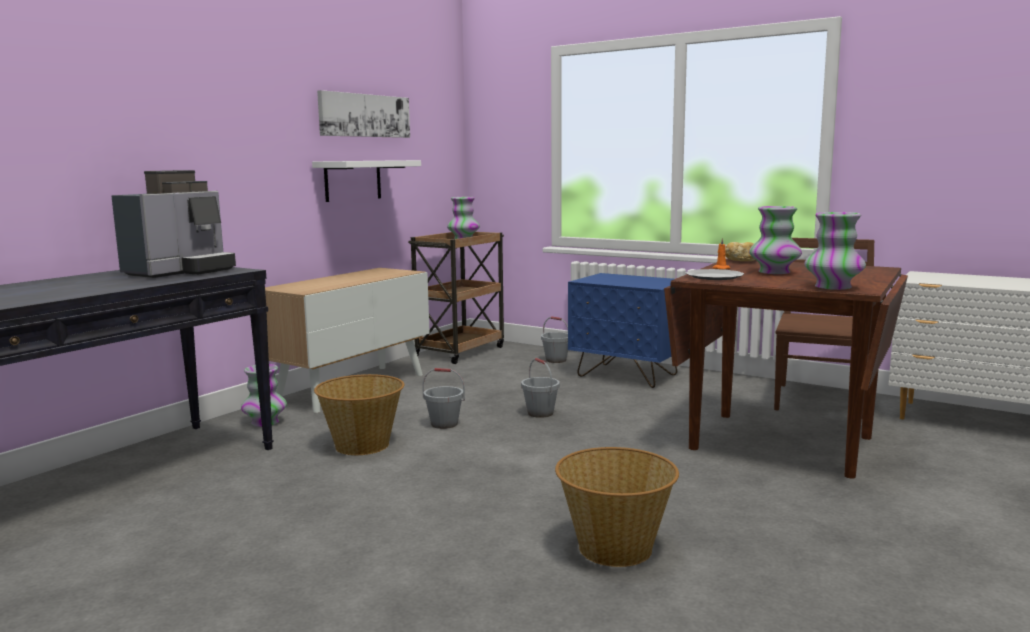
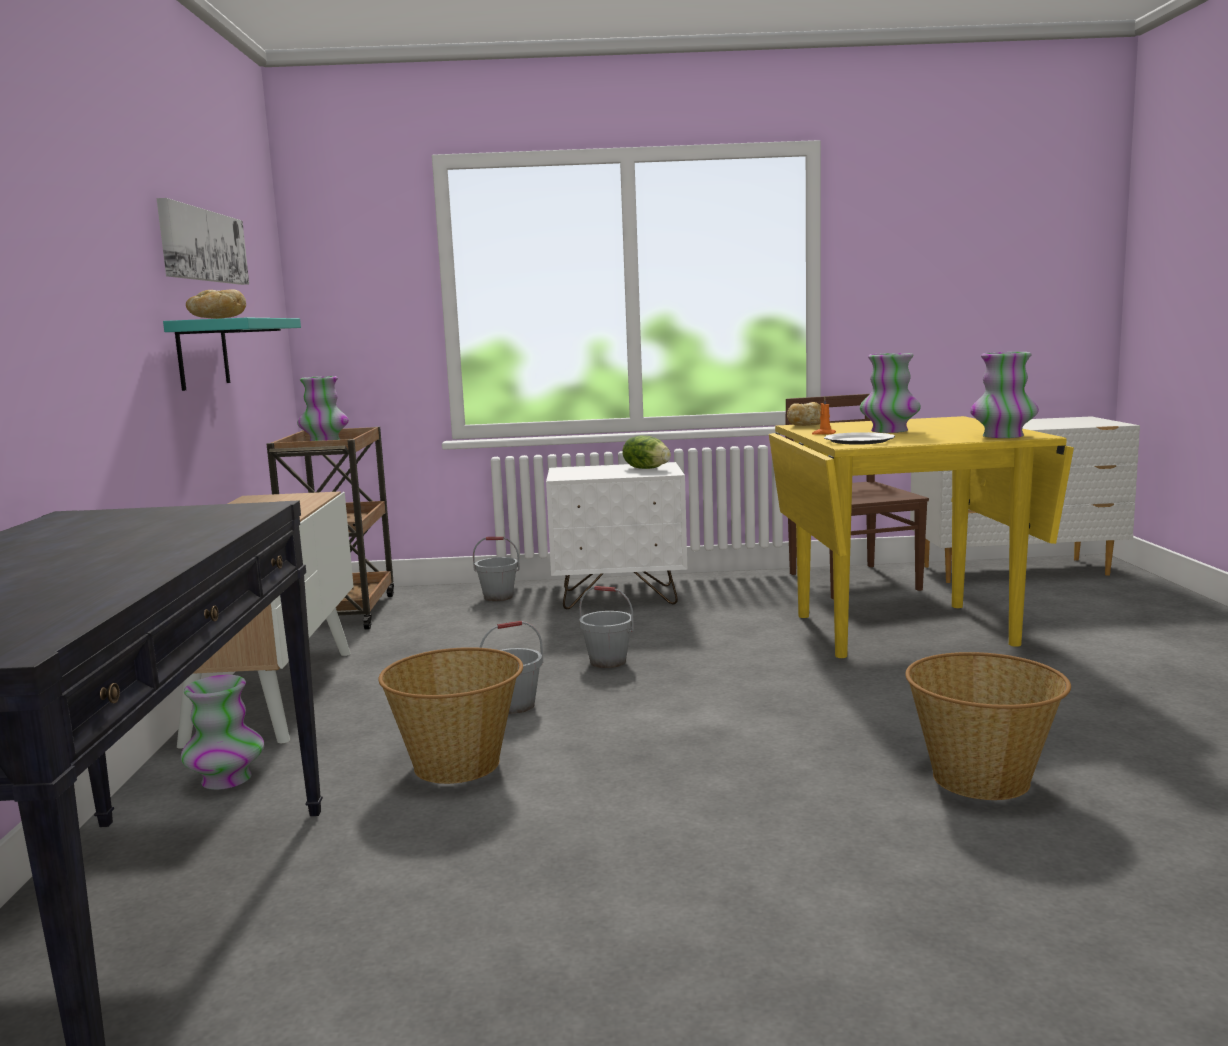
camera: 35 degrees left, 0 degrees up
coffee machine [111,170,236,278] -> none
white shelf [312,160,421,202] -> turquoise shelf [163,318,301,391]
blue nightstand [568,273,677,388] -> white nightstand [546,462,687,609]
brown dining table [664,259,908,479] -> yellow dining table [769,416,1074,658]
none -> bread [186,289,246,319]
none -> lettuce [622,436,671,469]

